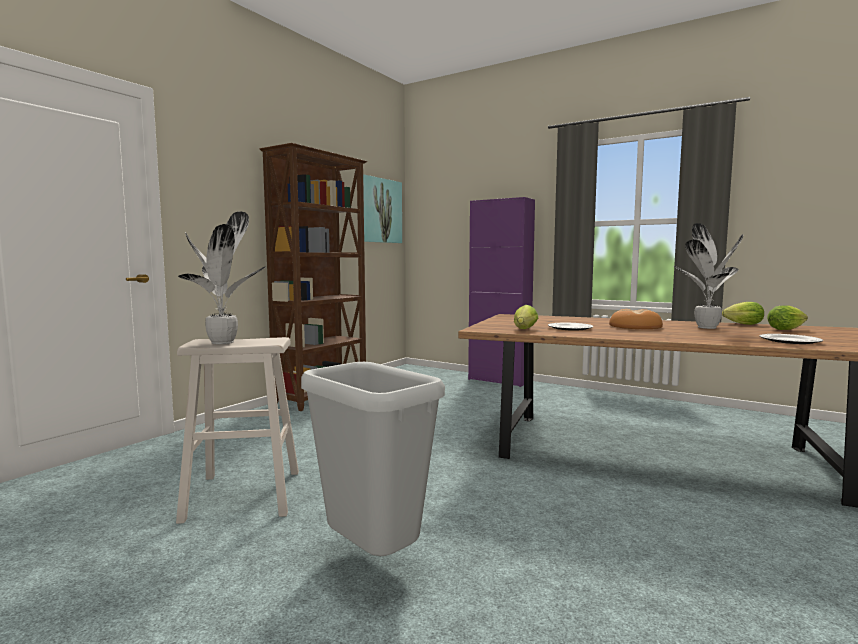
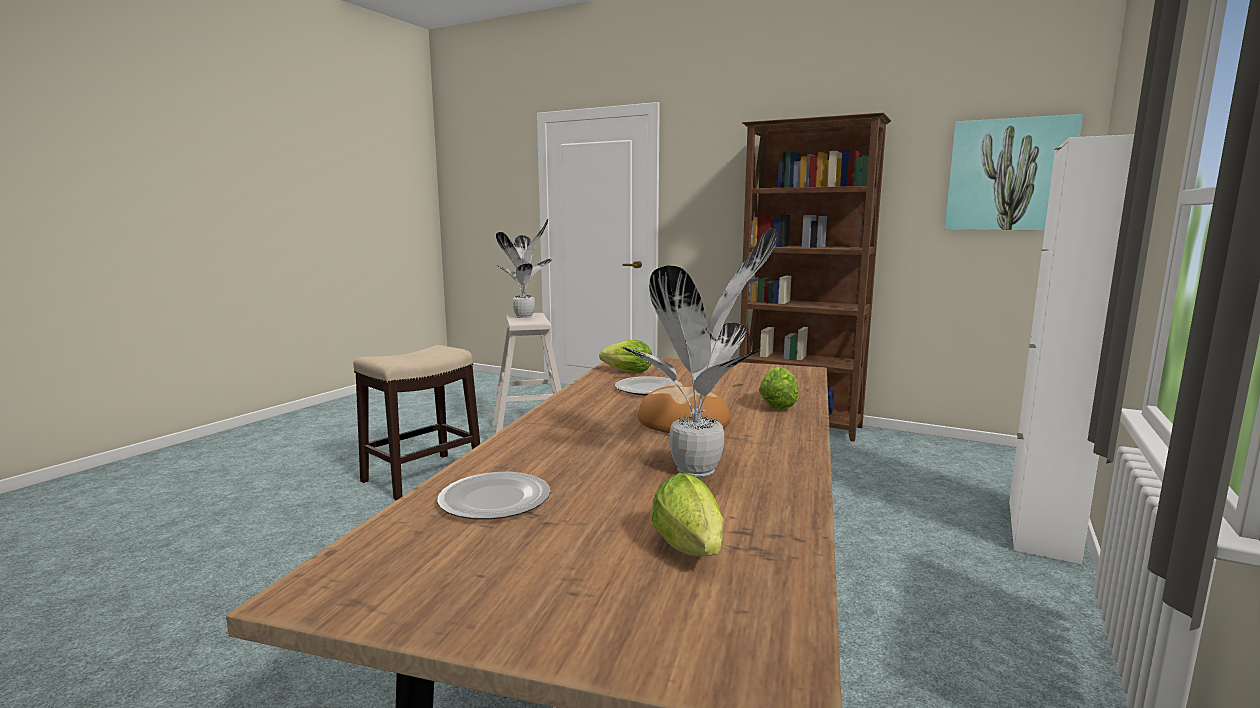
camera: 85 degrees right, 5 degrees up
grey trash can [301,362,445,556] -> stool [353,345,480,500]
purple cabinet [468,197,535,387] -> white cabinet [1009,134,1134,564]
lettuce [722,302,764,325] -> lettuce moved to [759,367,798,410]

